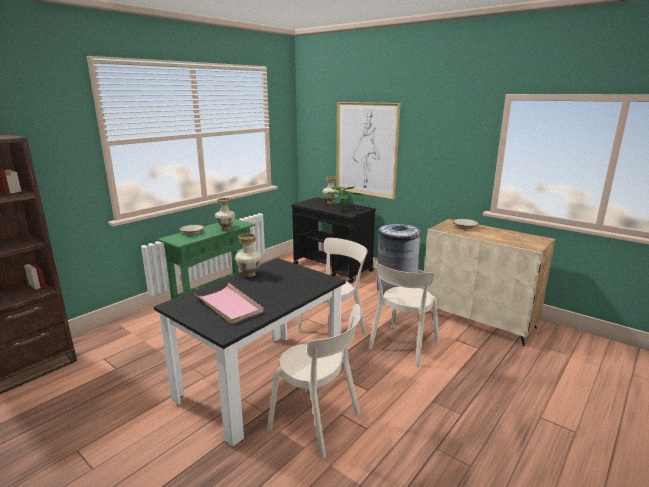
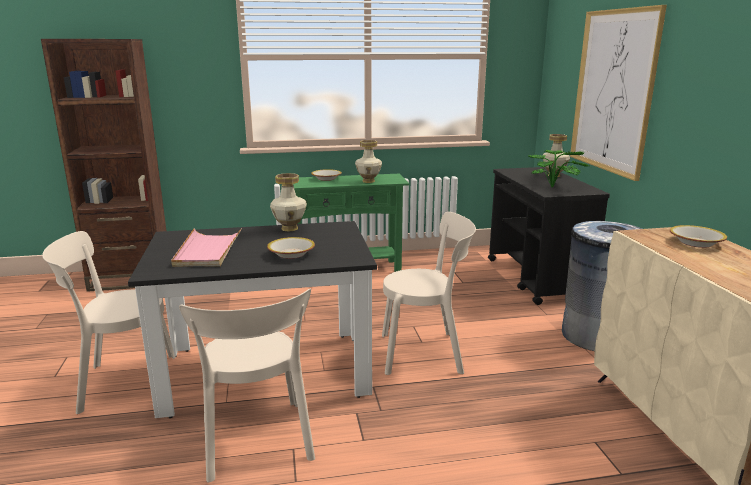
camera: 40 degrees right, 0 degrees up
beige chair [368,259,439,368] -> beige chair moved to [42,231,175,414]
none -> bowl [267,237,315,259]

